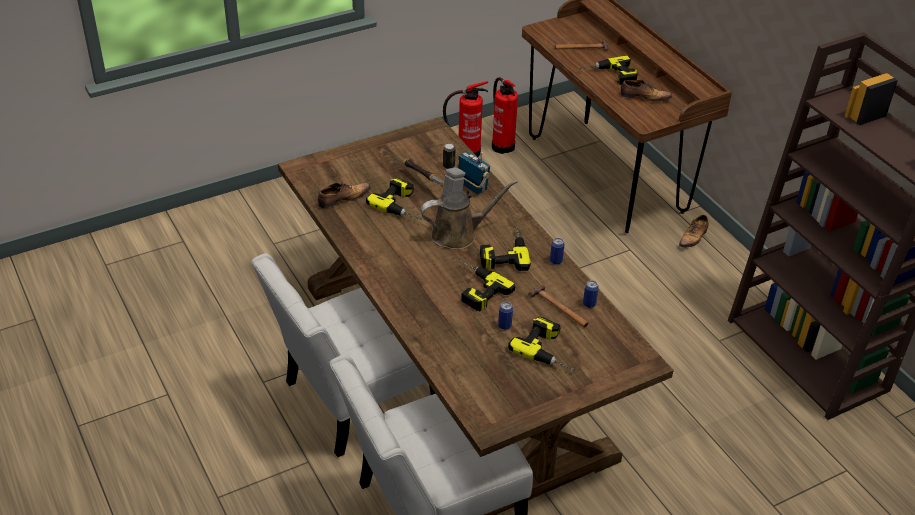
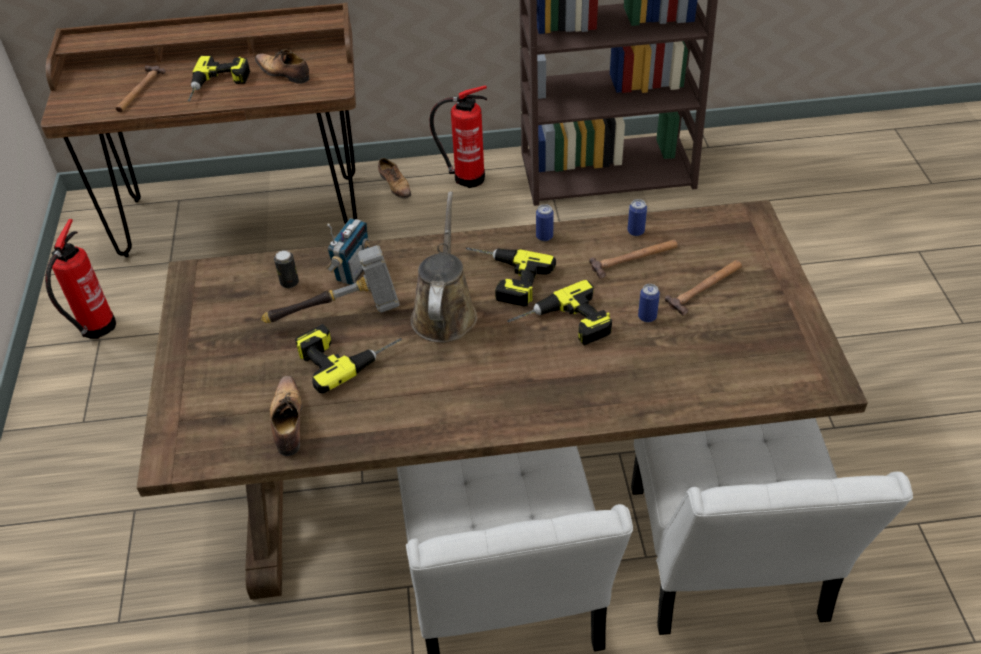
camera: 65 degrees left, 5 degrees up
radio [457,152,490,194] -> radio turned 135 degrees clockwise [326,218,370,285]
fire extinguisher [492,77,518,154] -> fire extinguisher moved to [429,86,487,188]
power drill [508,316,576,371] -> hammer [665,260,742,316]
shoe [621,80,672,102] -> shoe turned 90 degrees counterclockwise [255,49,309,84]

